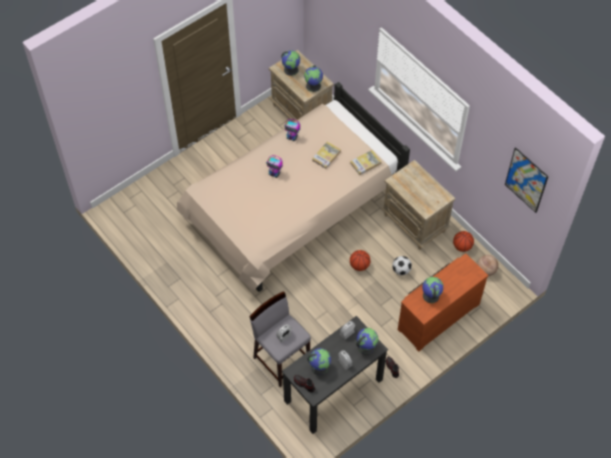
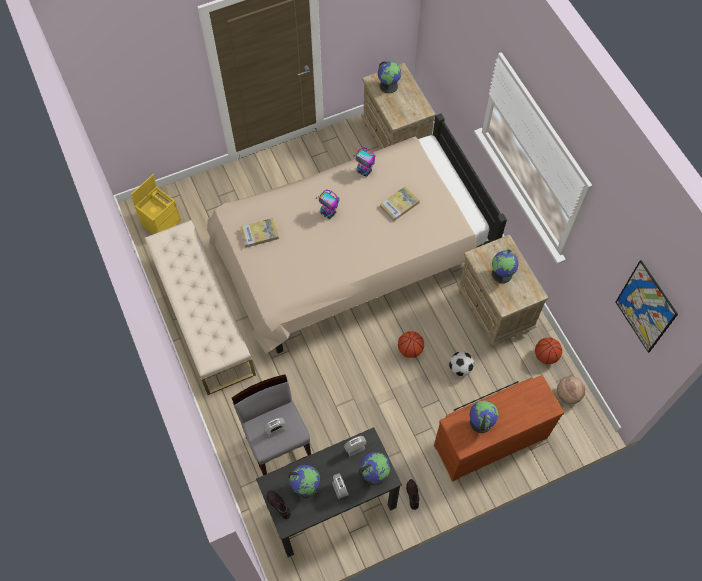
camera: 15 degrees right, 5 degrees up
globe [304,65,323,92] -> globe moved to [492,249,519,283]
book [350,150,382,175] -> book moved to [240,218,279,248]
none -> yellow storage box [131,174,181,234]
none -> beige bench [145,220,256,395]

